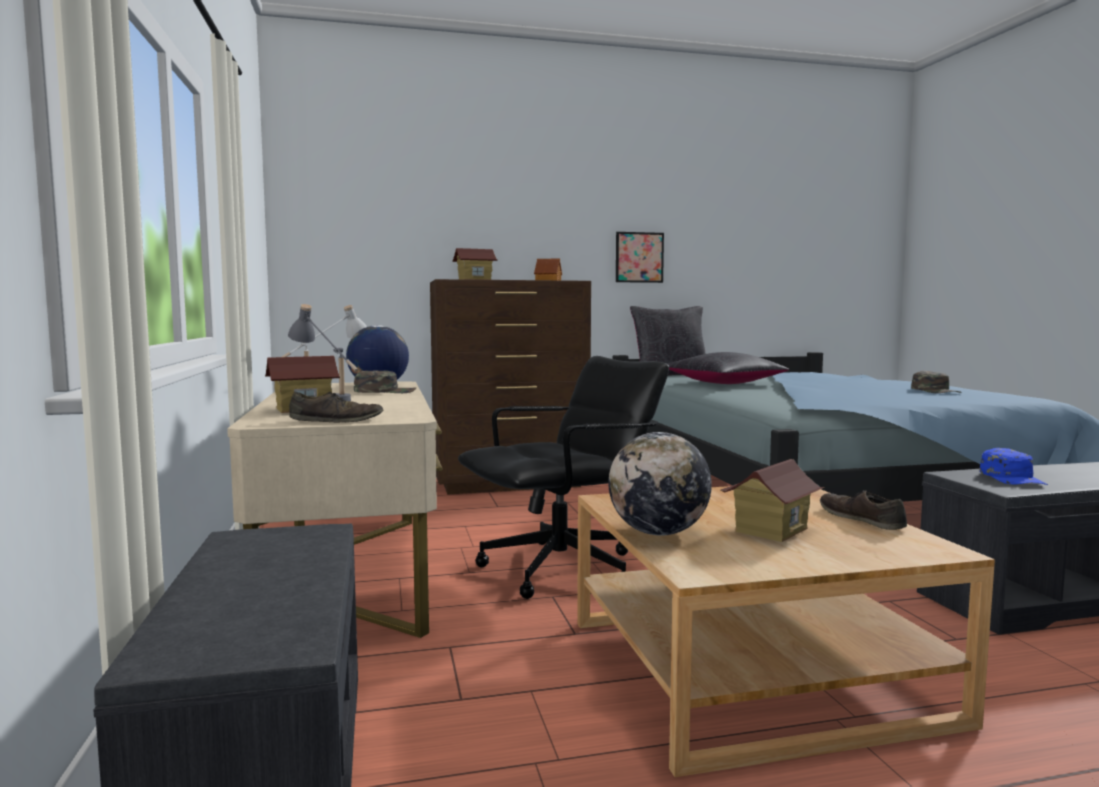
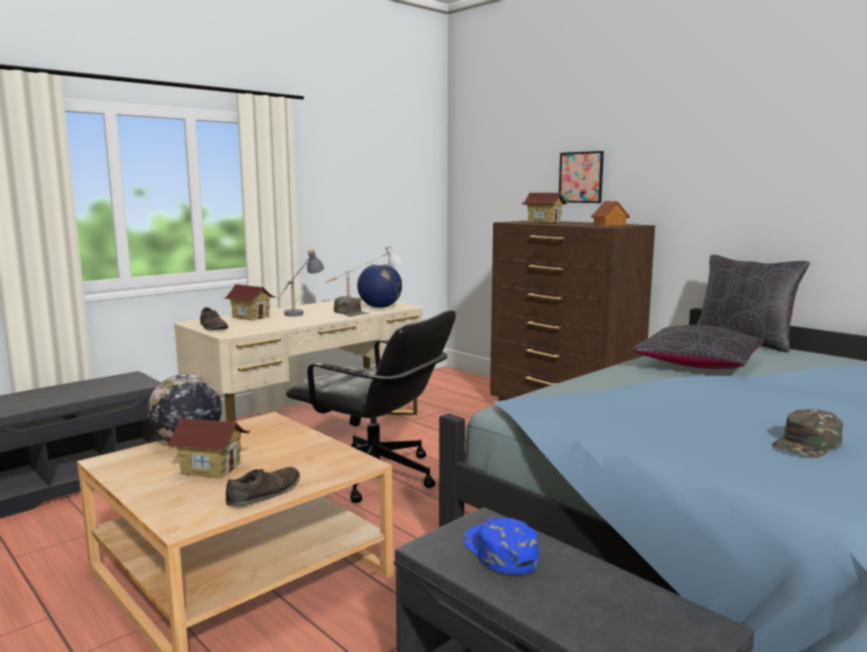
camera: 60 degrees right, 5 degrees up
picture [616,232,664,283] -> picture moved to [559,151,604,203]
blue cap [980,448,1048,485] -> blue cap turned 90 degrees clockwise [463,518,539,574]

